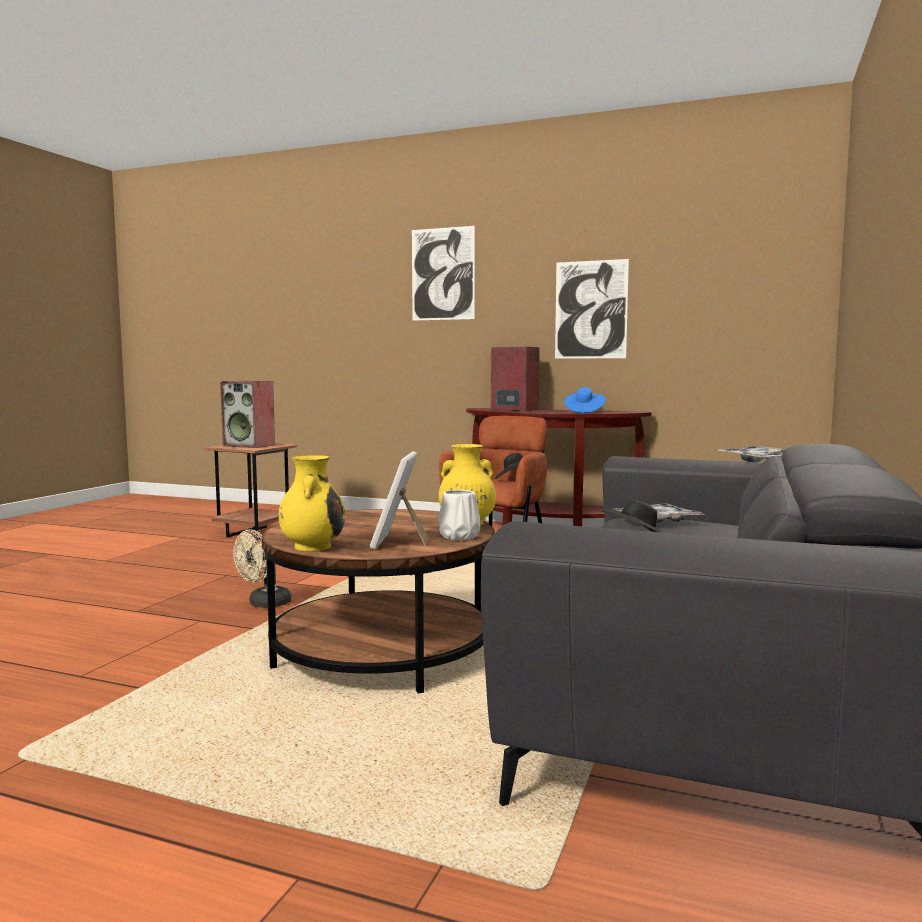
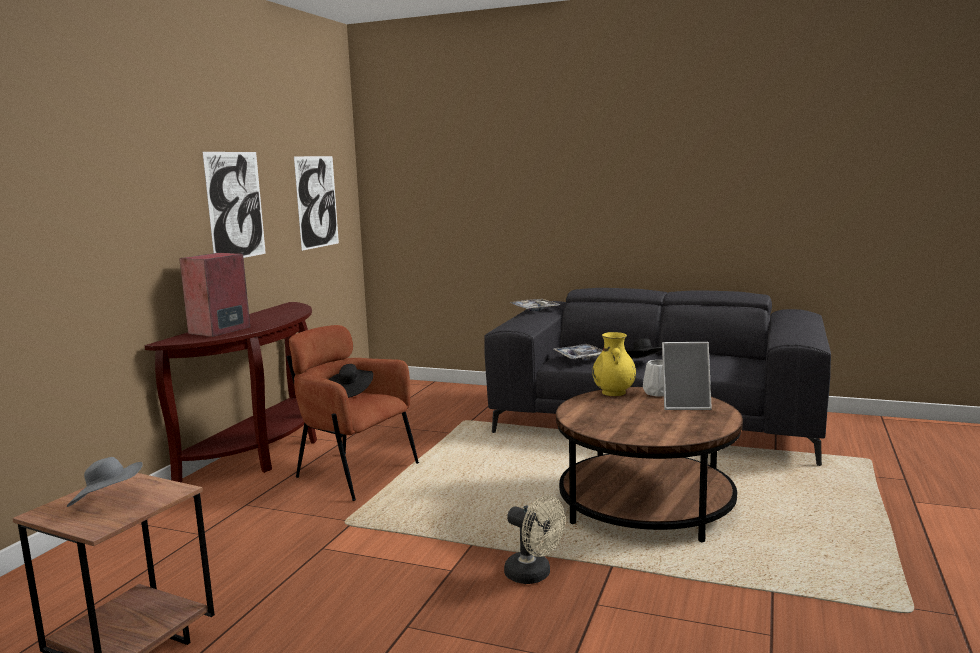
camera: 90 degrees left, 5 degrees up
speaker [220,381,275,448] -> grey hat [67,457,143,507]
yellow vase [279,455,345,552] -> none
picture [412,226,475,321] -> picture moved to [294,156,339,251]
blue hat [564,387,606,413] -> none

